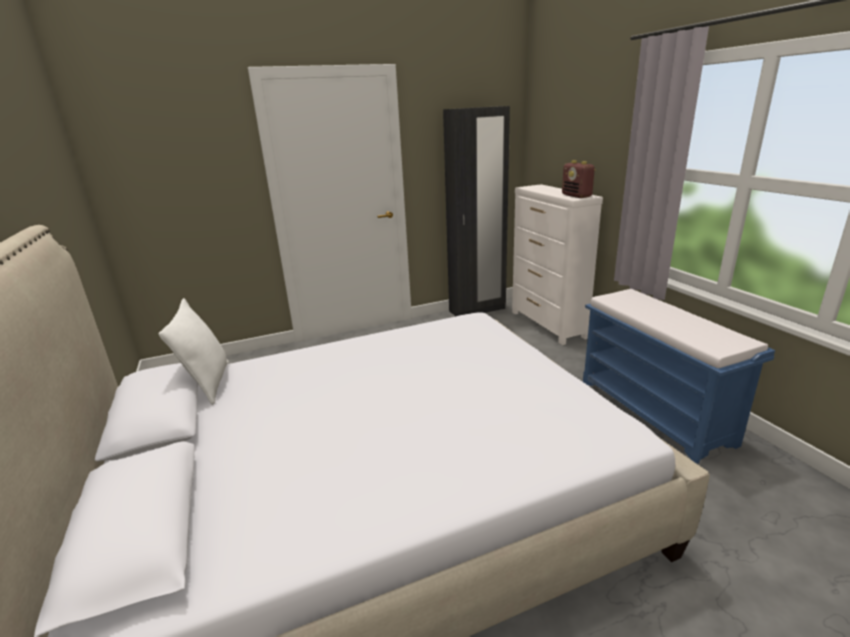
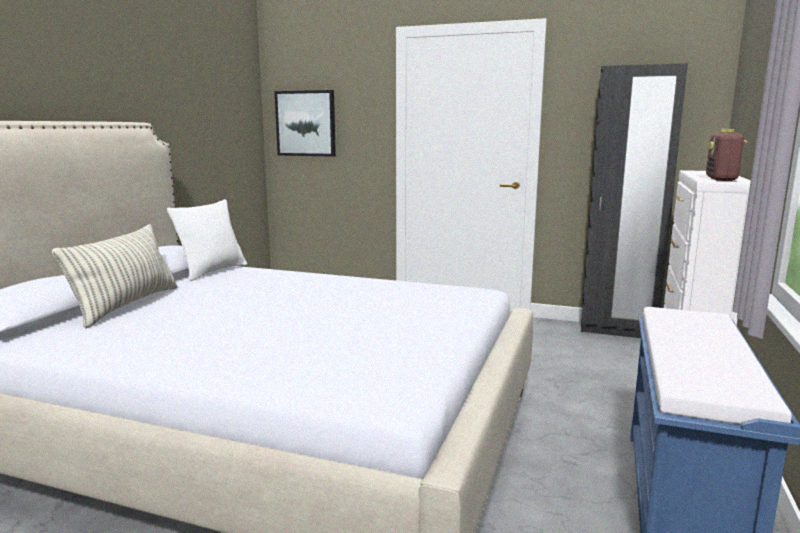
camera: 40 degrees right, 10 degrees down
none -> pillow [52,224,177,328]
none -> picture [275,90,336,157]

